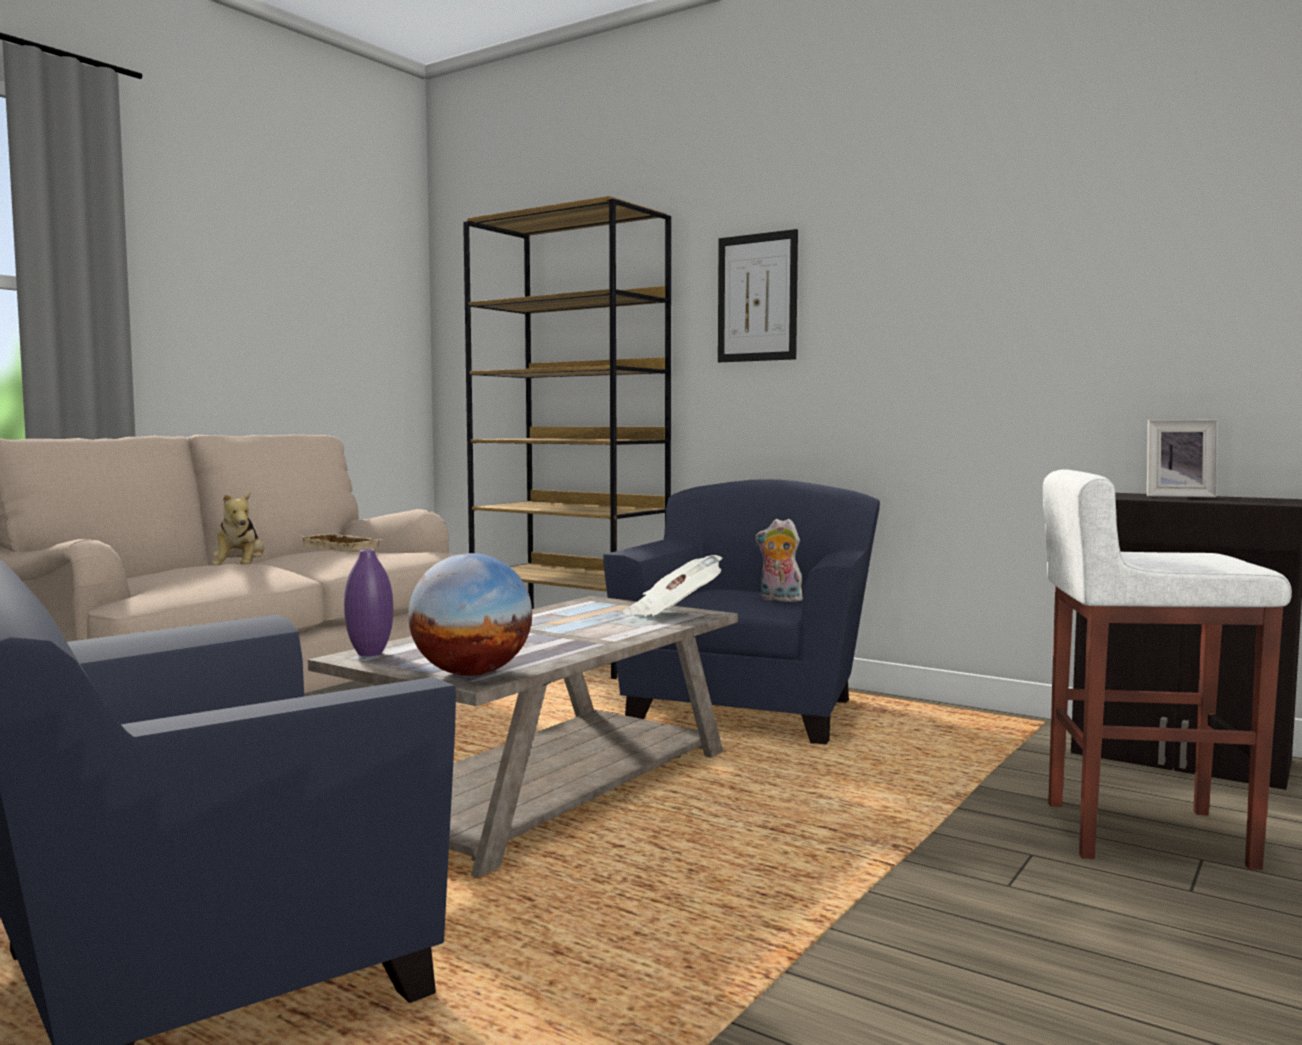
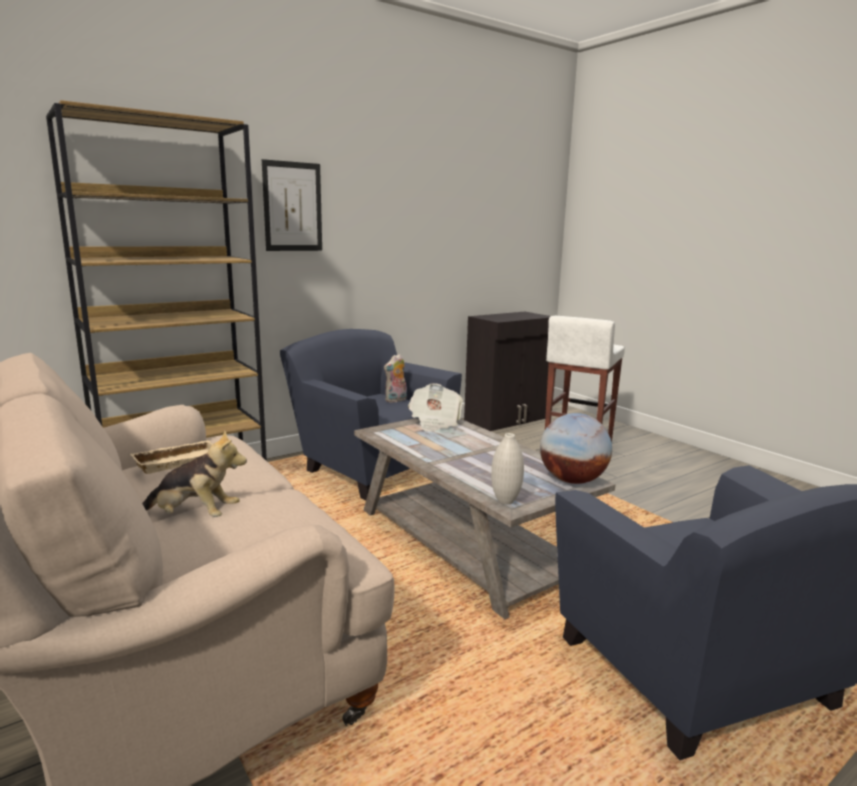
camera: 70 degrees left, 10 degrees up
purple vase [344,549,393,656] -> white vase [491,433,524,504]
picture frame [1147,420,1217,498] -> none

